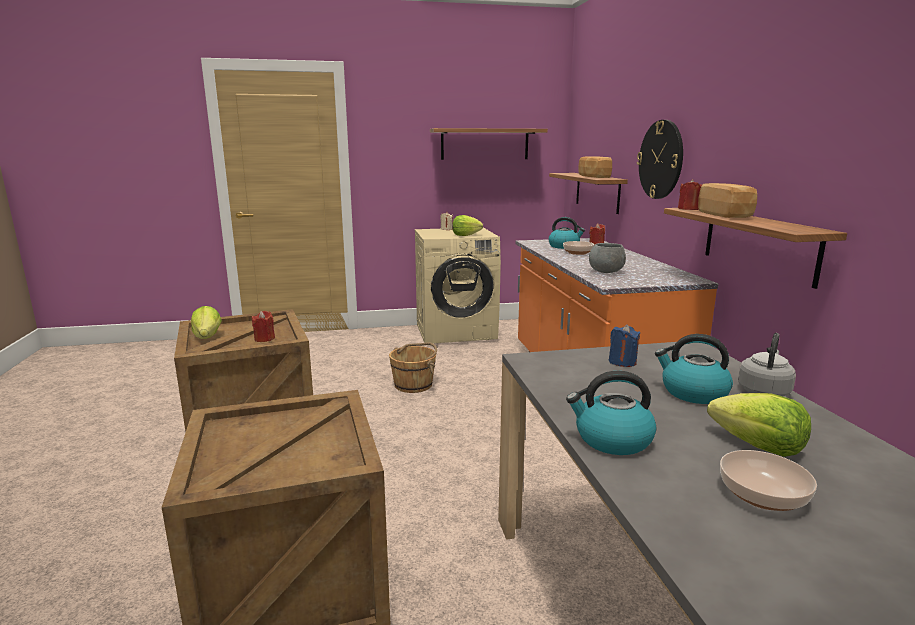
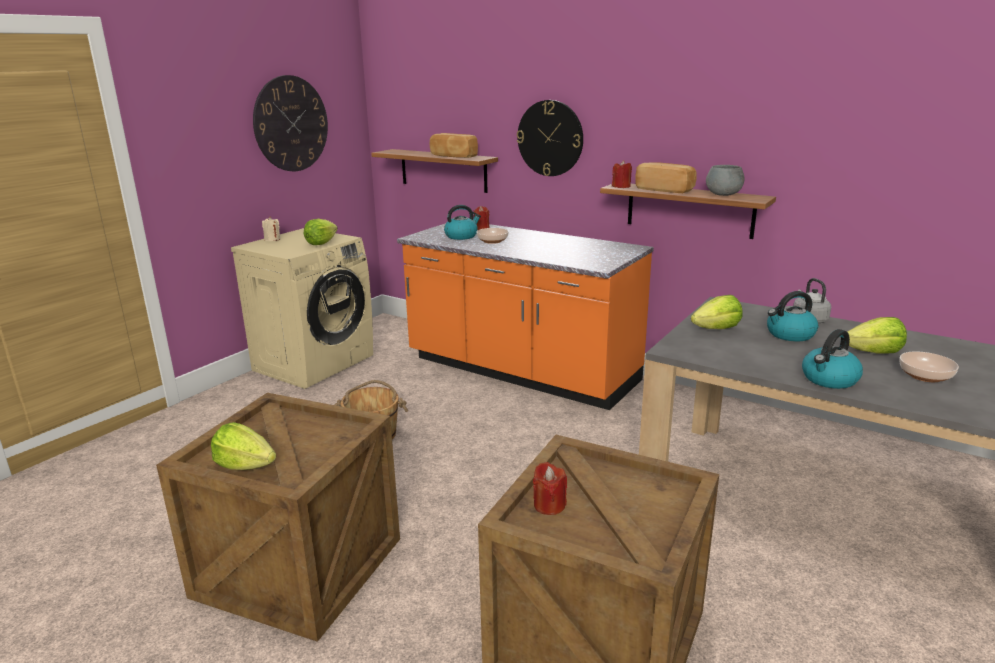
camera: 45 degrees left, 5 degrees up
red candle [252,311,275,342] -> red candle moved to [533,462,567,515]
shelf [430,128,548,160] -> wall clock [253,75,328,171]
grey bowl [589,243,626,273] -> grey bowl moved to [706,165,744,196]
blue candle [609,324,640,367] -> lettuce [691,295,743,329]

